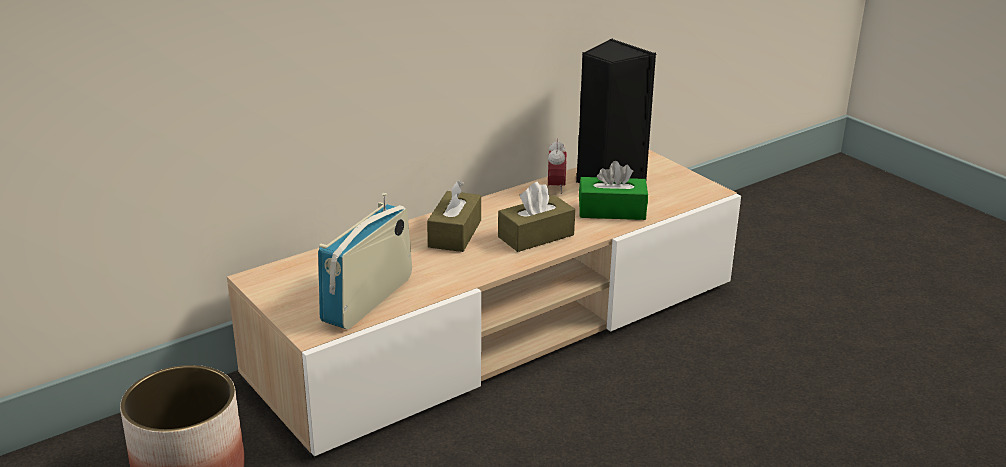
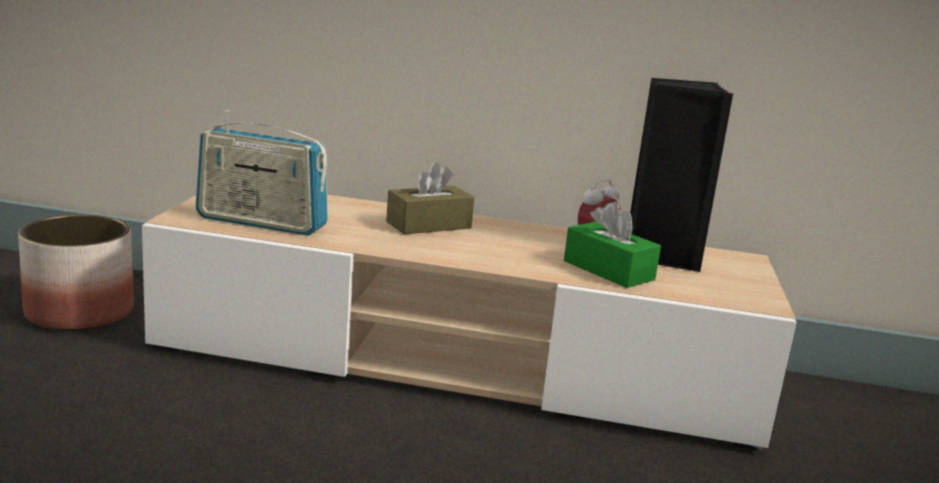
camera: 45 degrees right, 10 degrees down
radio [318,193,412,329] -> radio turned 150 degrees counterclockwise [196,110,328,236]
brown tissue box [498,182,575,252] -> none

